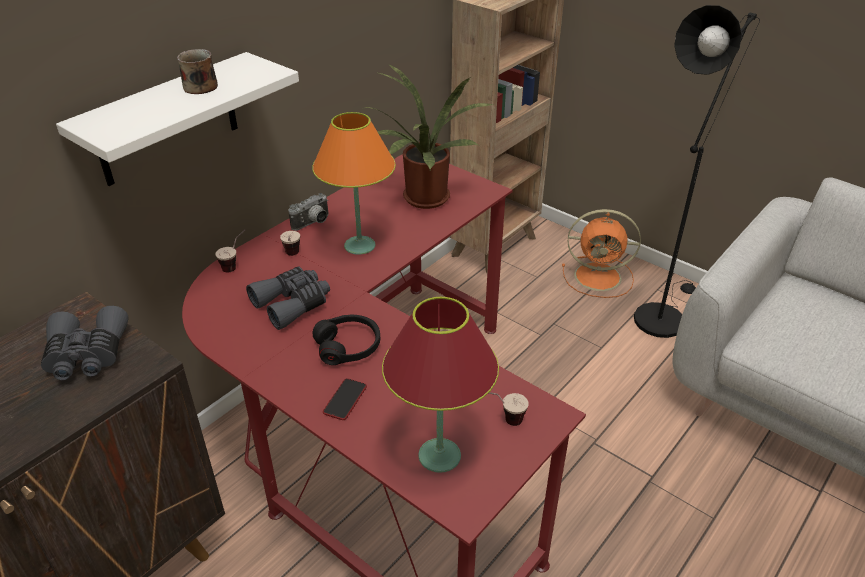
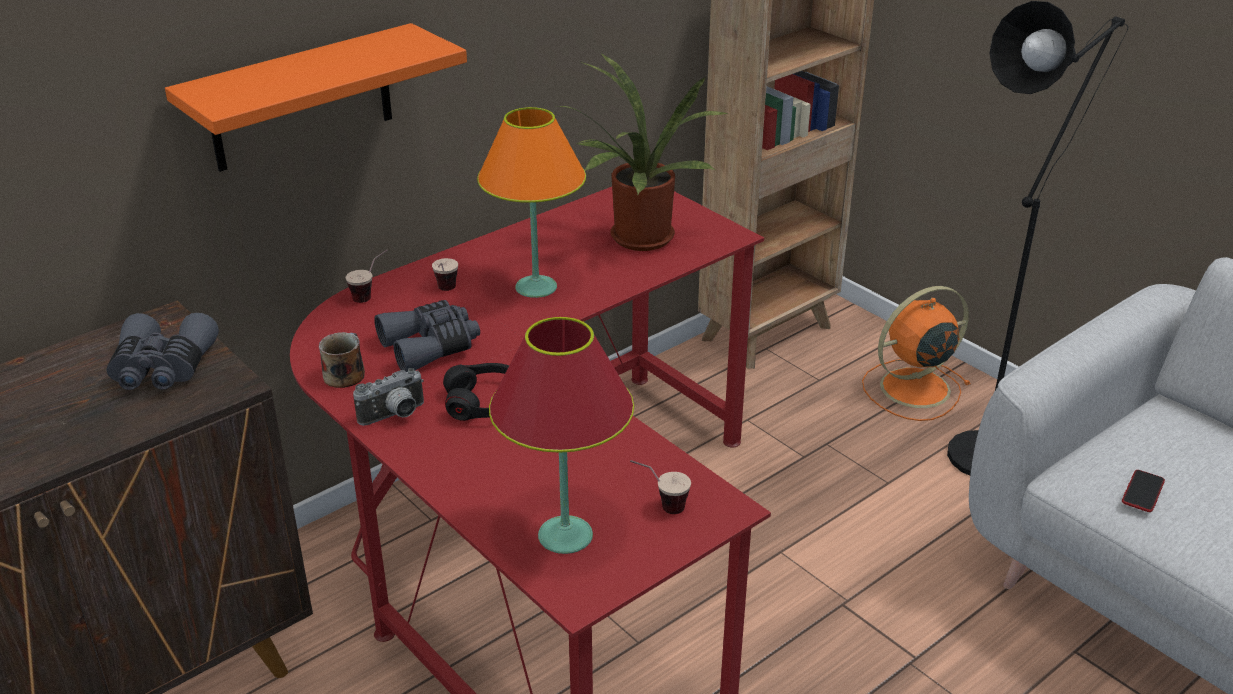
camera: 10 degrees right, 5 degrees down
white shelf [56,52,299,186] -> orange shelf [165,23,467,172]
mug [177,49,218,94] -> mug moved to [319,332,365,388]
camera [288,193,329,231] -> camera moved to [353,368,424,426]
phone [323,378,367,420] -> phone moved to [1122,470,1165,512]
orange fan [562,209,641,298] -> orange fan turned 135 degrees clockwise [862,286,971,421]

